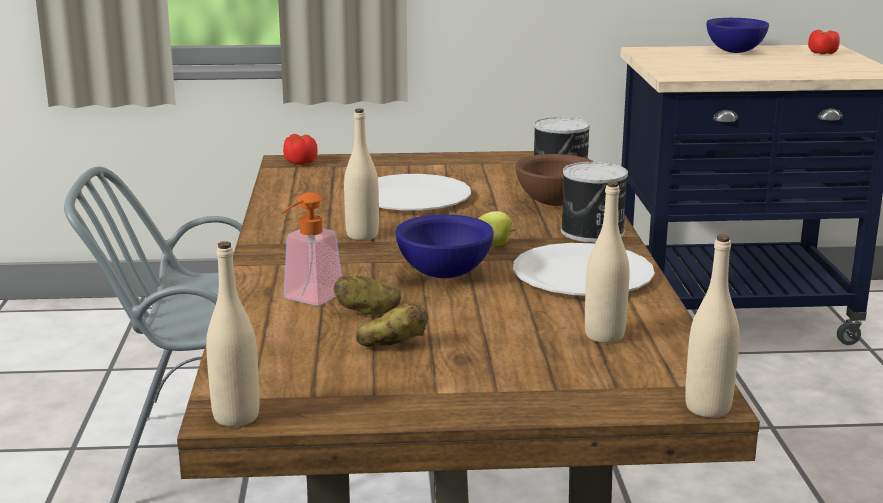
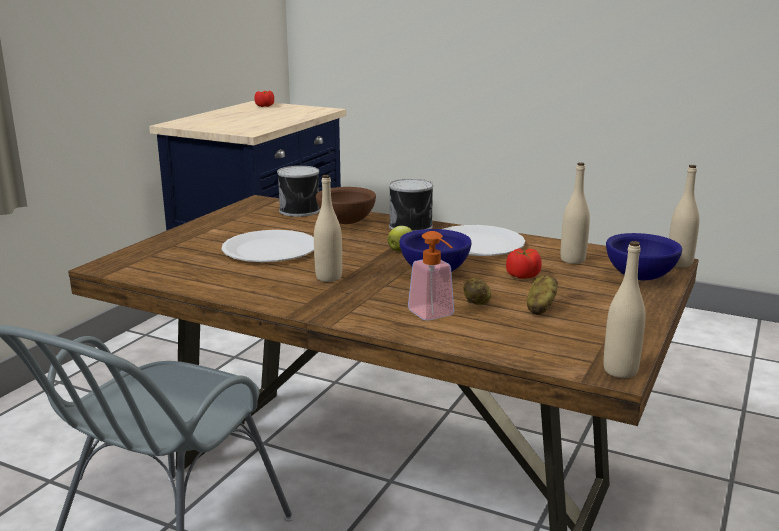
camera: 60 degrees left, 0 degrees up
tomato [283,134,317,165] -> tomato moved to [506,248,542,279]
blue bowl [706,18,769,53] -> blue bowl moved to [606,233,682,280]

